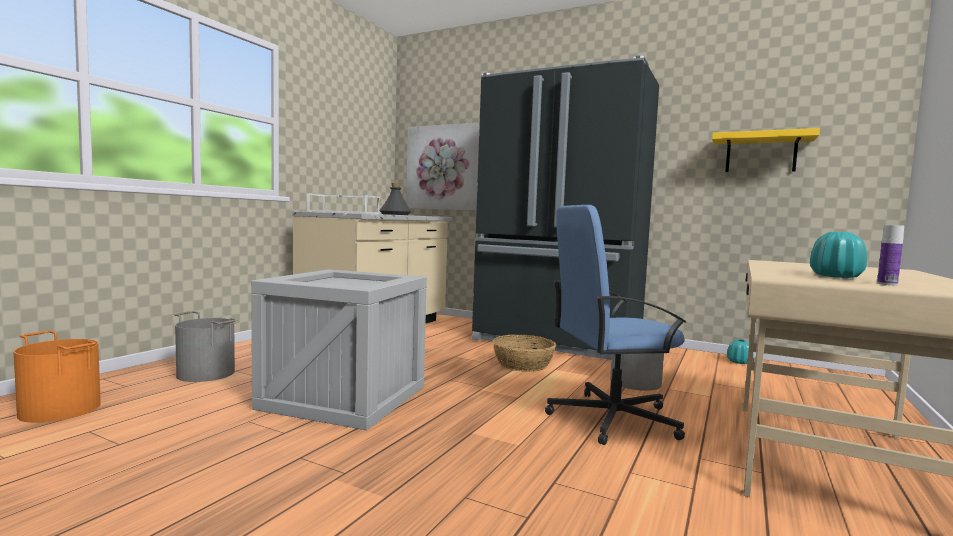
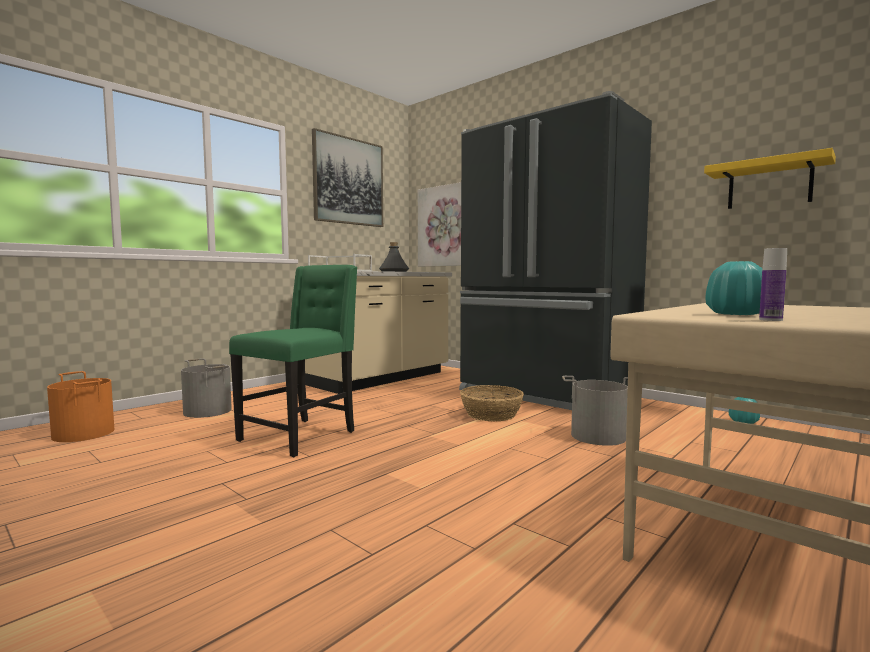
camera: 15 degrees right, 0 degrees up
crate [251,269,427,430] -> green chair [229,265,357,457]
blue office chair [545,205,687,445] -> none
none -> picture [312,128,383,227]

